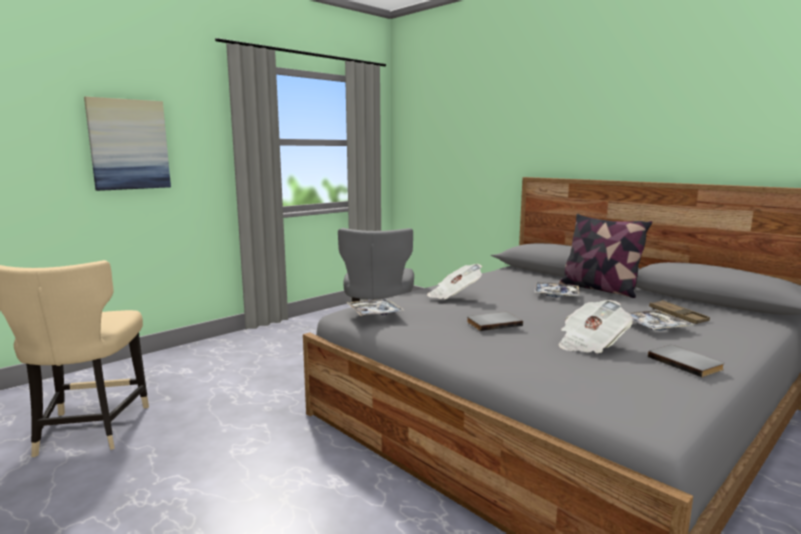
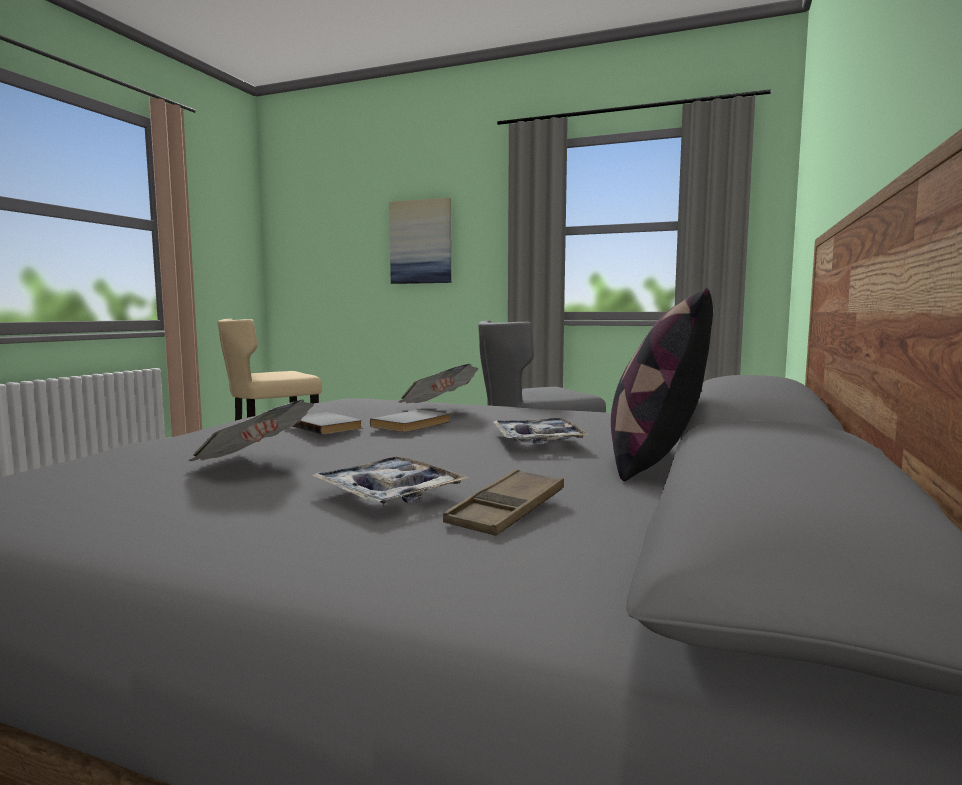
camera: 65 degrees right, 5 degrees down
tray [346,299,405,316] -> none
grey book [648,345,725,377] -> grey book moved to [370,409,451,432]

